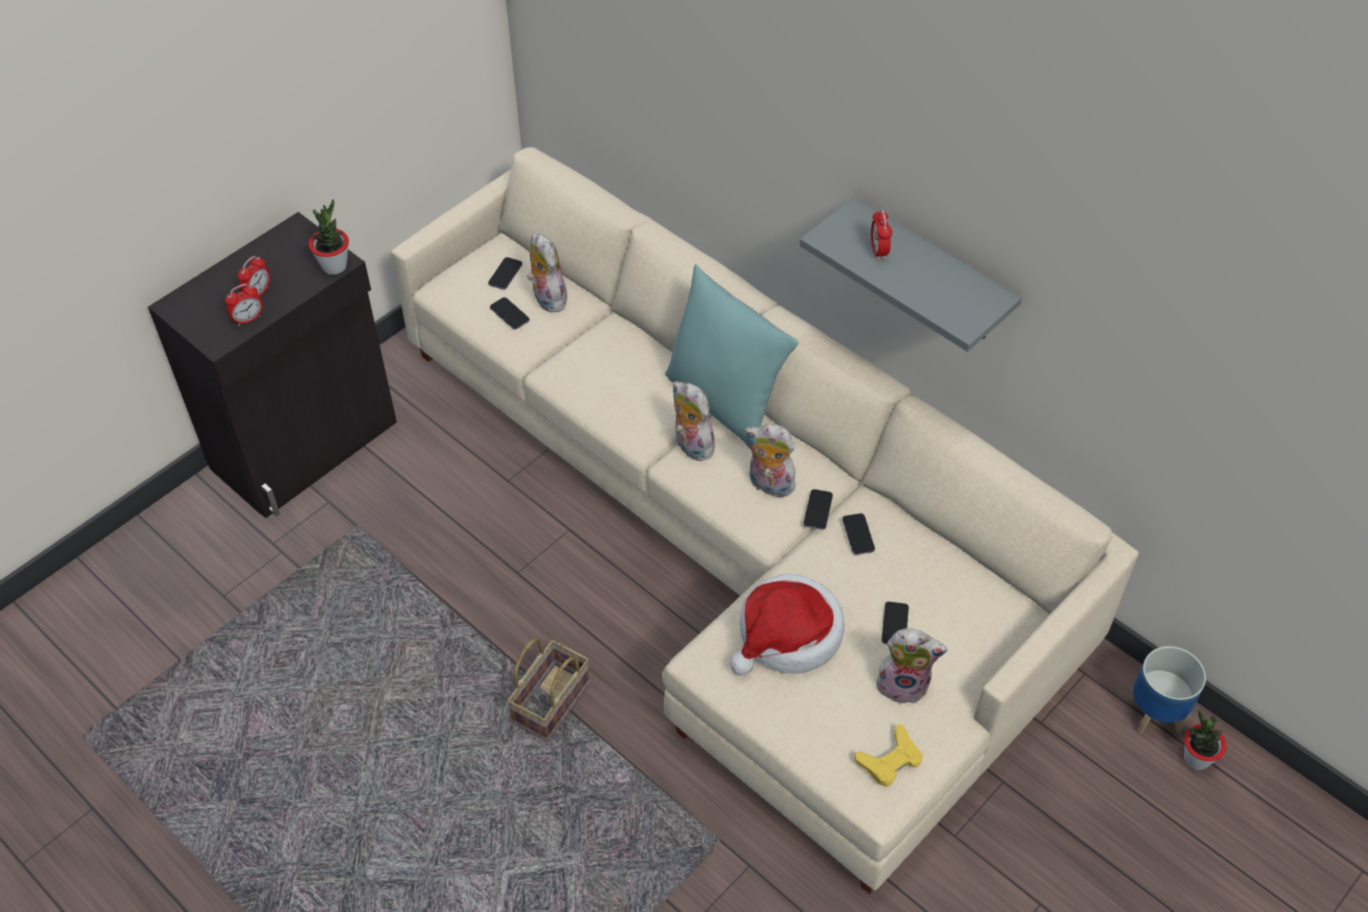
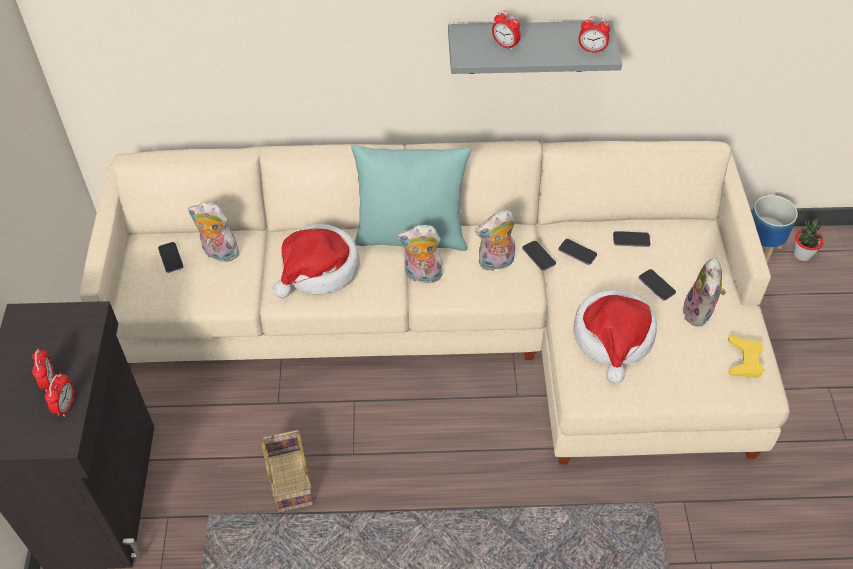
camera: 45 degrees left, 0 degrees up
potted plant [309,199,349,275] -> none
phone [490,297,530,329] -> phone moved to [613,231,650,247]
basket [507,638,590,742] -> basket moved to [261,430,313,513]
plush toy [874,628,947,704] -> plush toy turned 135 degrees clockwise [682,258,726,326]
none -> hat [273,224,360,298]
none -> alarm clock [578,16,610,53]

